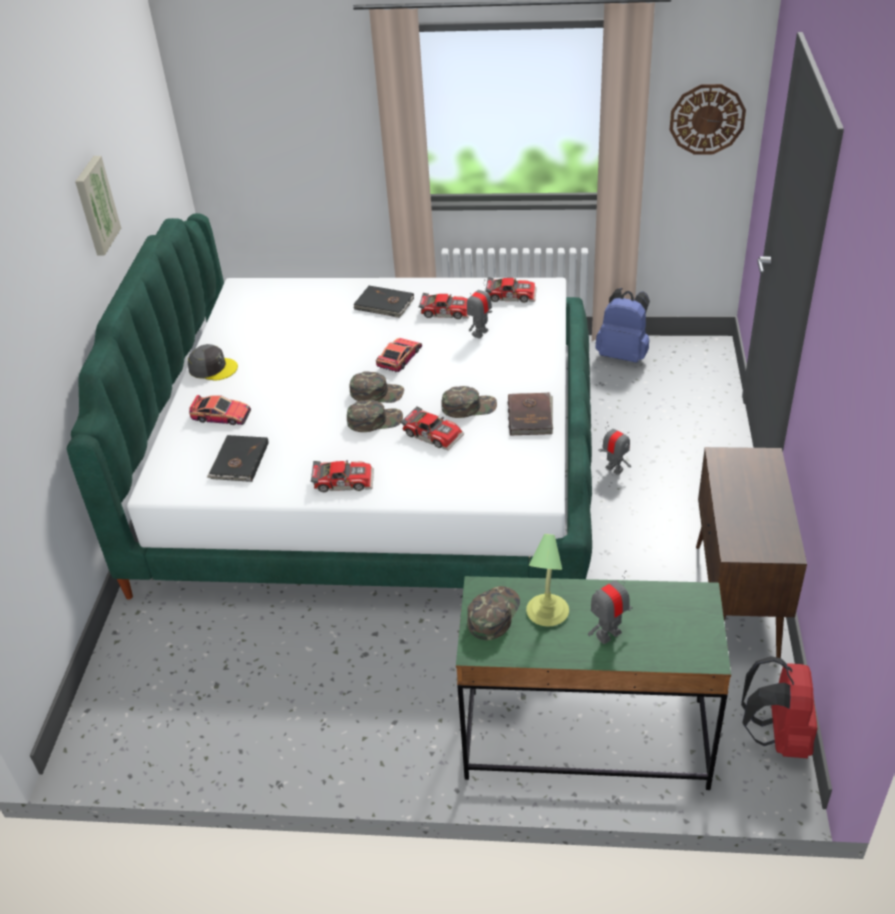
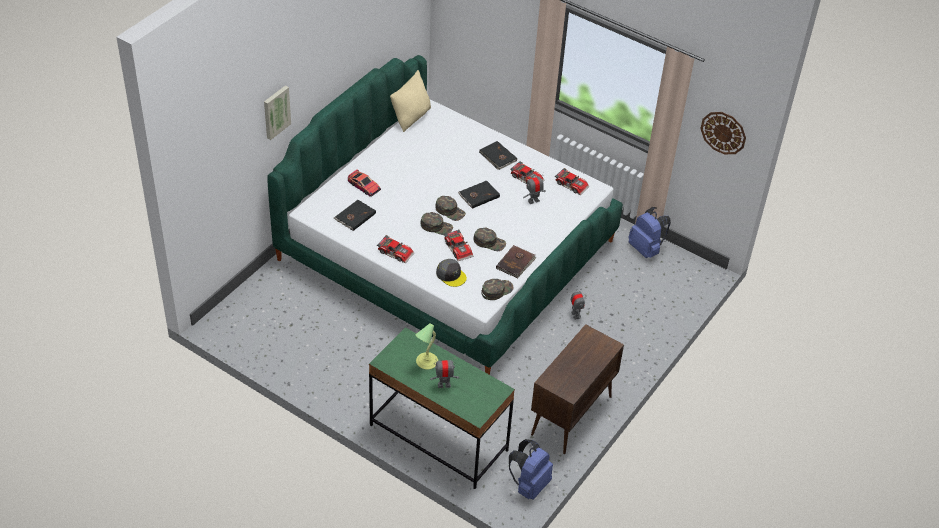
camera: 25 degrees right, 5 degrees up
picture [75,156,121,255] -> picture moved to [264,86,291,140]
grey cap [188,344,238,380] -> grey cap moved to [436,259,467,287]
toy car [376,338,423,372] -> black book [458,180,500,209]
green cap [467,586,520,640] -> green cap moved to [481,279,514,300]
red backpack [741,656,818,758] -> blue backpack [509,439,553,500]
none -> beige pillow [390,70,431,132]

